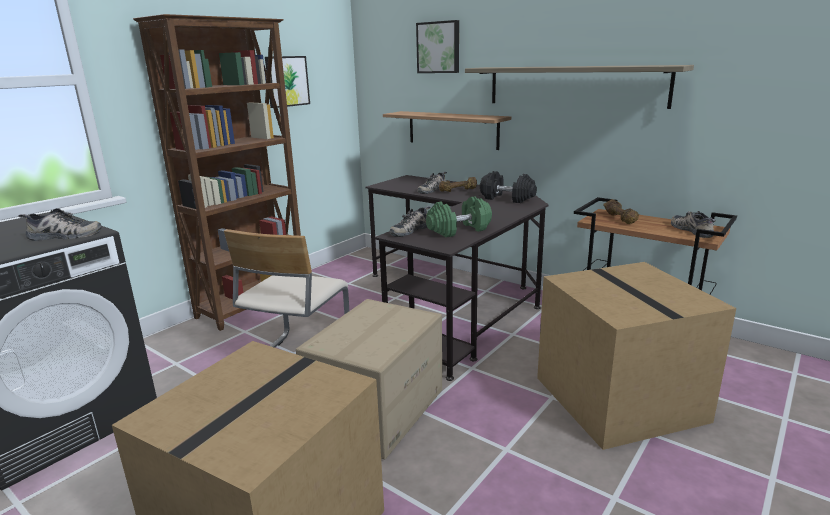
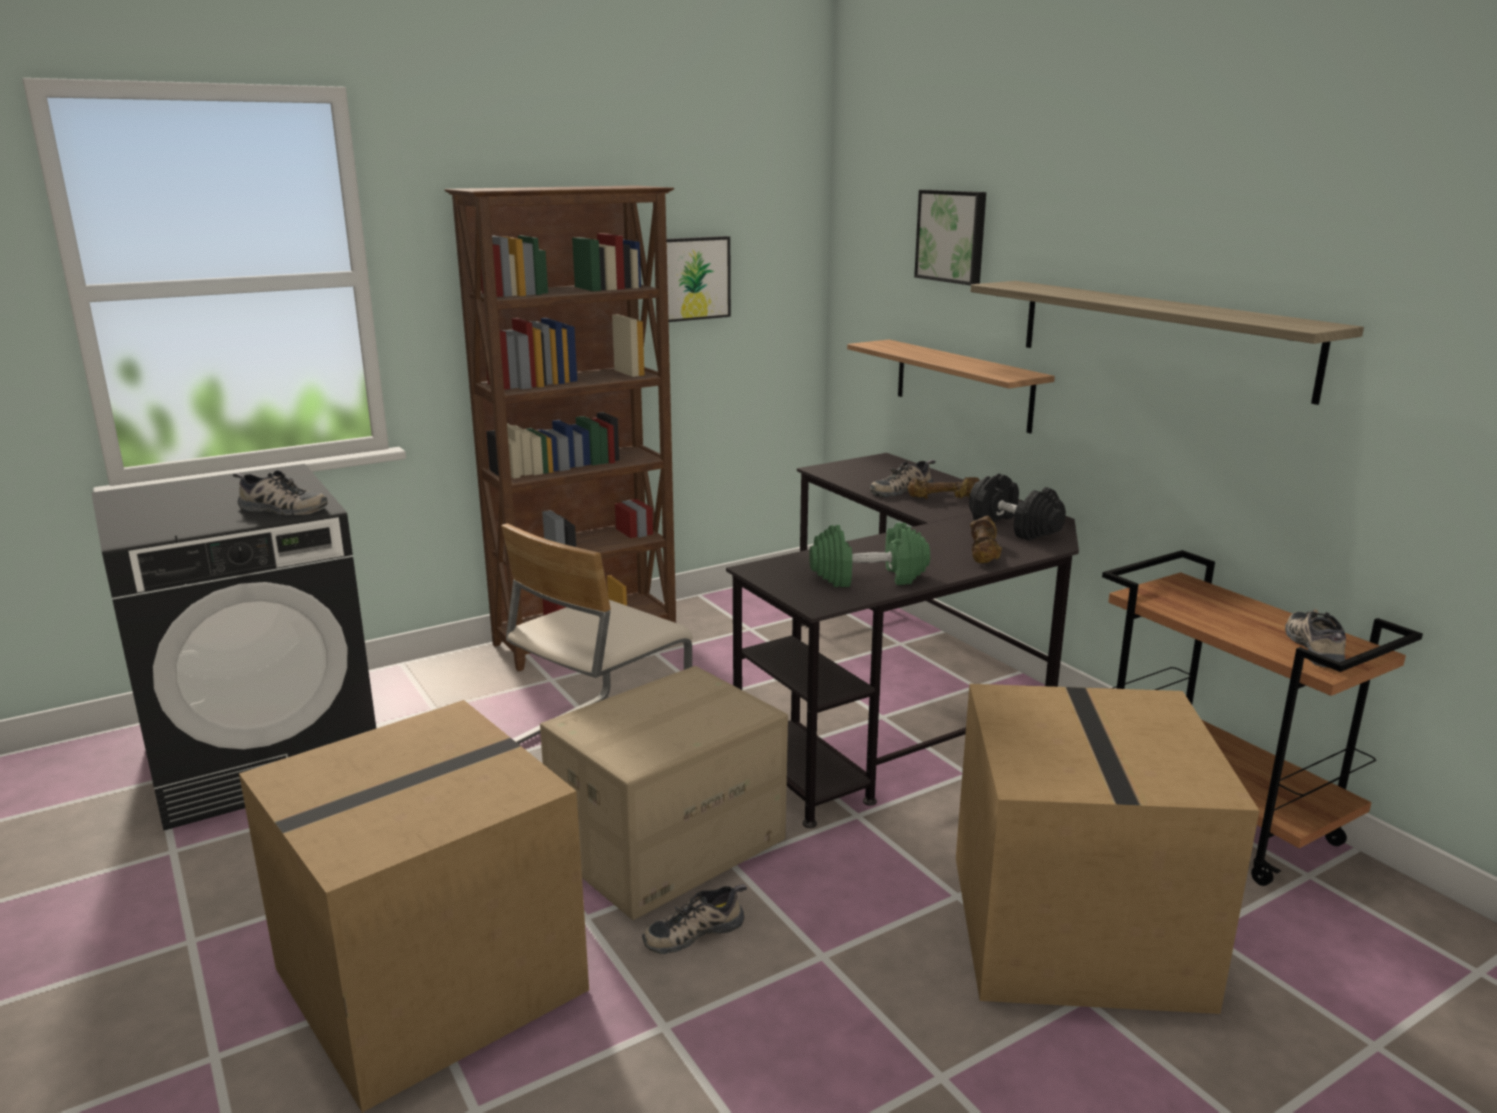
camera: 20 degrees right, 0 degrees up
shoe [390,206,430,237] -> shoe moved to [642,884,747,954]
brown dumbbell [603,199,639,224] -> brown dumbbell moved to [970,516,1002,563]

